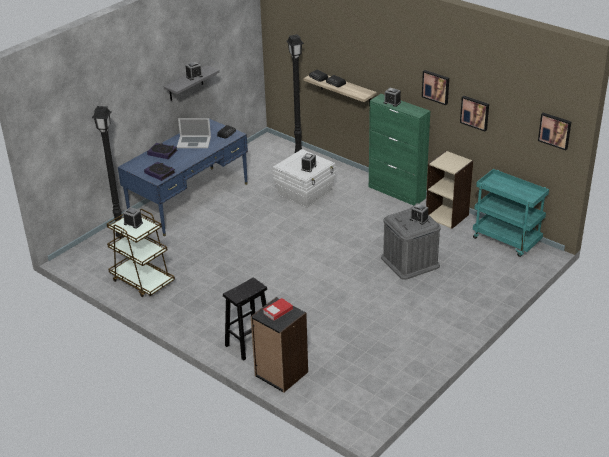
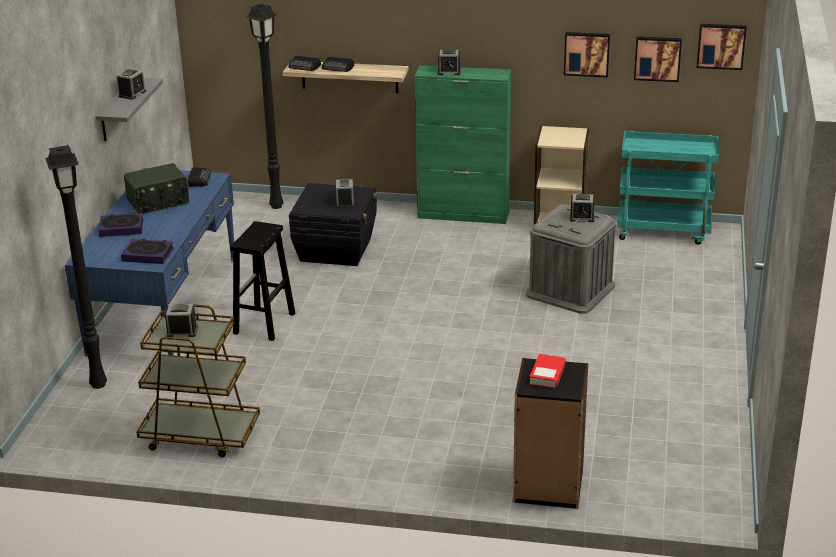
camera: 30 degrees left, 5 degrees down
laptop [177,118,211,148] -> radio [124,163,189,214]
black stool [223,278,267,361] -> black stool moved to [230,221,295,341]
white storage box [273,149,335,208] -> black storage box [289,183,377,266]
picture [422,70,449,105] -> picture moved to [634,36,682,82]

